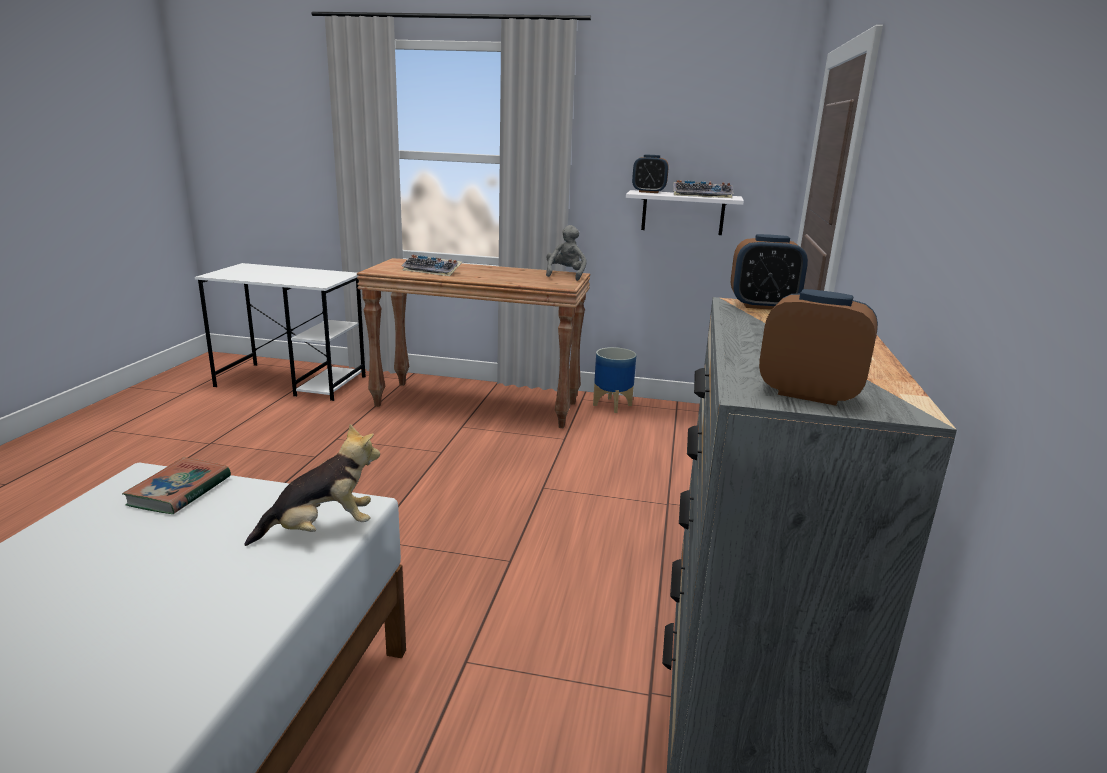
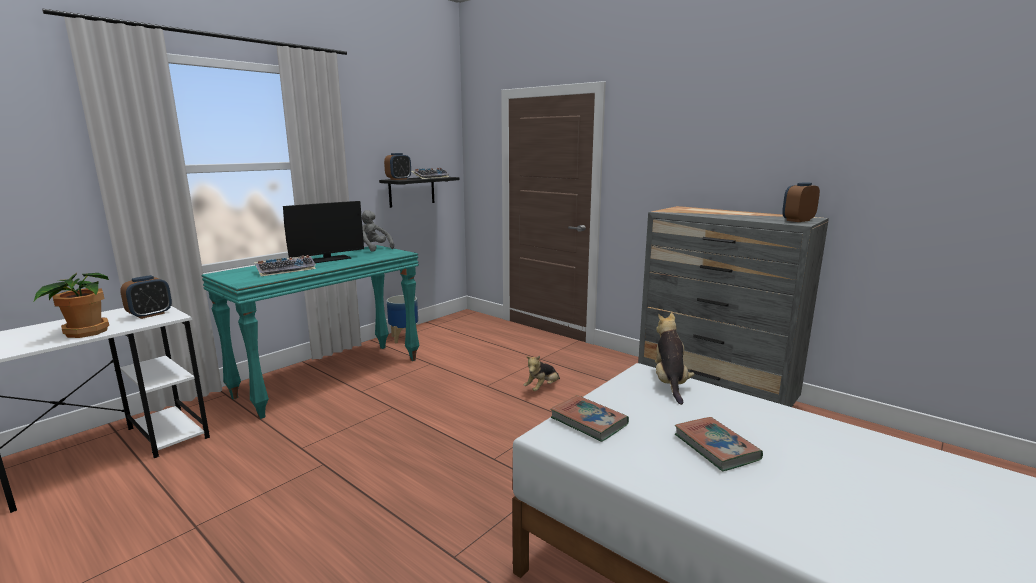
camera: 60 degrees left, 5 degrees down
brown console table [357,258,590,428] -> turquoise console table [201,245,419,419]
white shelf [626,190,744,235] -> black shelf [379,177,459,208]
alarm clock [731,234,808,310] -> alarm clock moved to [120,275,172,319]
none -> potted plant [34,273,109,338]
none -> monitor [283,201,364,263]
none -> plush toy [524,356,560,391]
none -> book [675,417,763,471]

